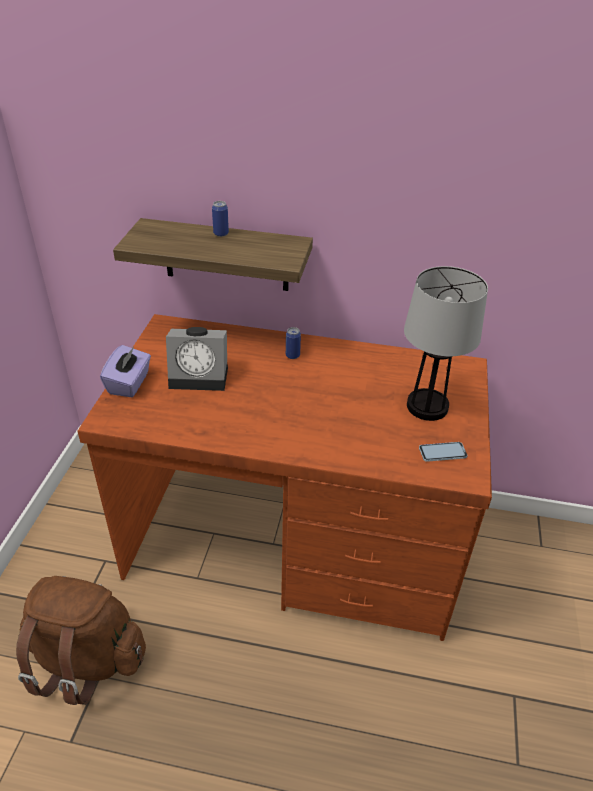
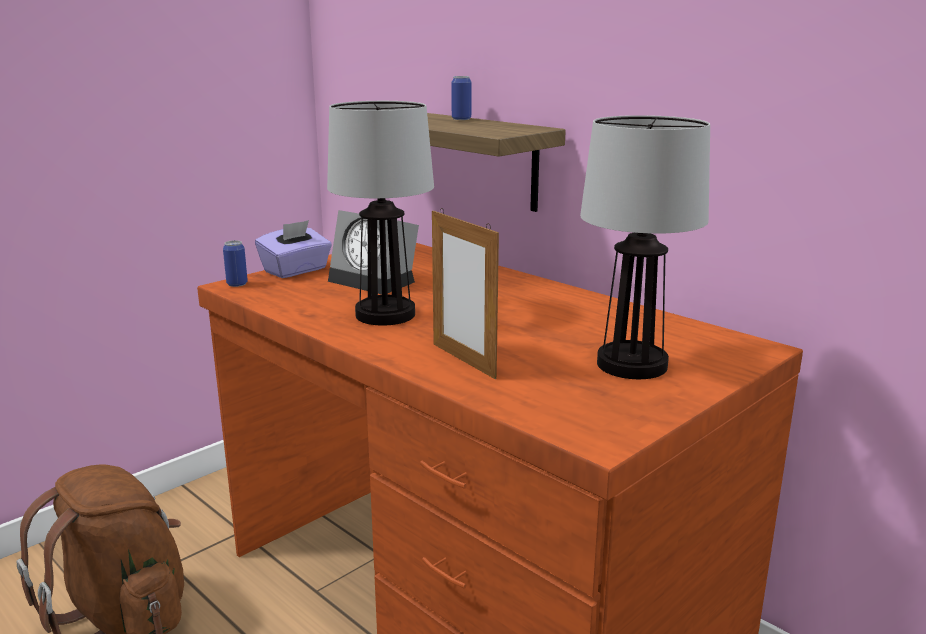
camera: 35 degrees right, 20 degrees down
can [286,327,301,359] -> can moved to [223,240,248,287]
phone [419,442,468,462] -> none
none -> table lamp [327,101,434,326]
none -> picture frame [432,208,499,379]

